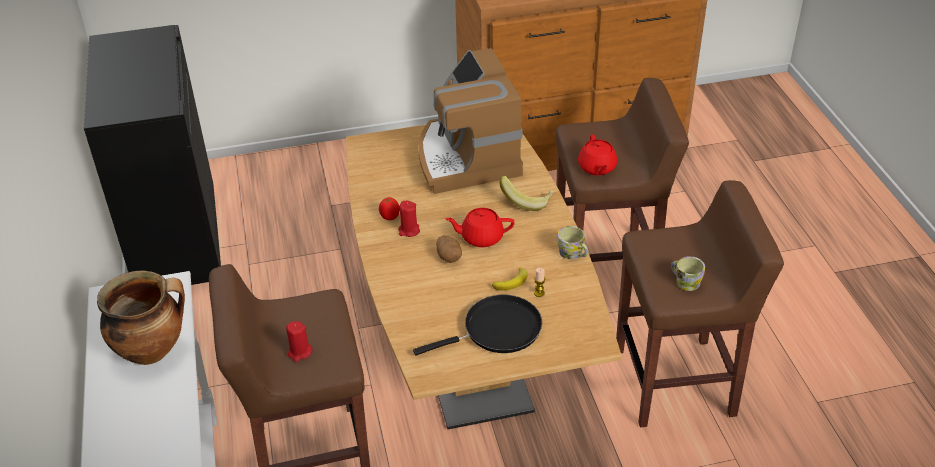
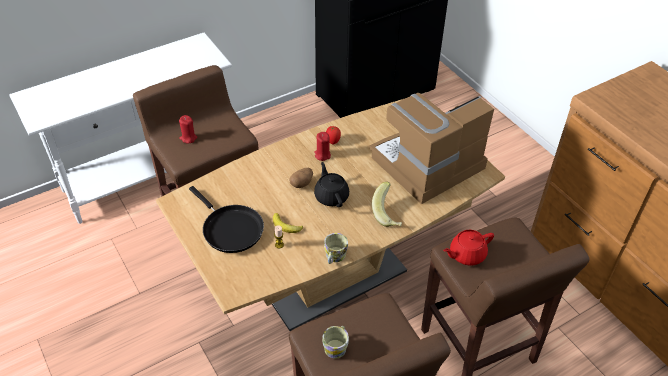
camera: 70 degrees right, 5 degrees up
cooking pot [97,271,185,365] -> none
red teapot [445,208,515,247] -> black teapot [314,162,349,207]

